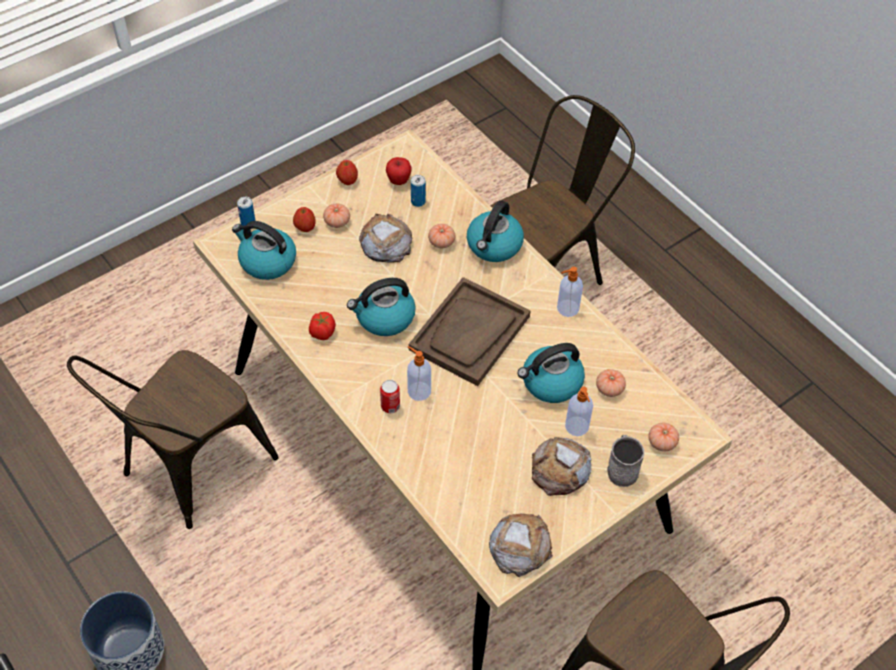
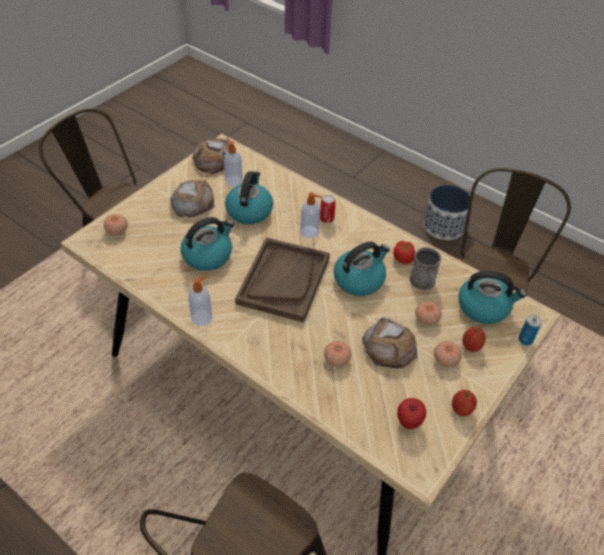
camera: 165 degrees right, 5 degrees down
can [411,175,426,207] -> none
kettle [467,200,524,262] -> kettle moved to [225,171,273,224]
soap dispenser [565,387,593,436] -> soap dispenser moved to [224,137,243,187]
tomato [596,369,626,397] -> tomato moved to [415,301,442,325]
grey mug [607,435,644,487] -> grey mug moved to [409,247,441,290]

